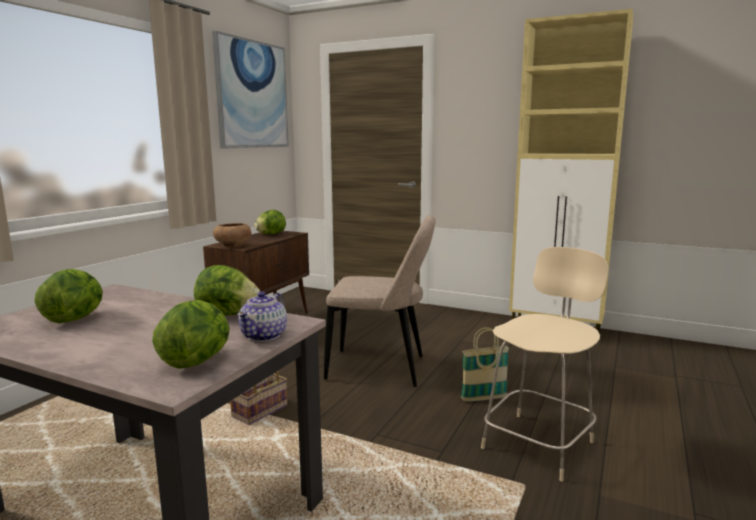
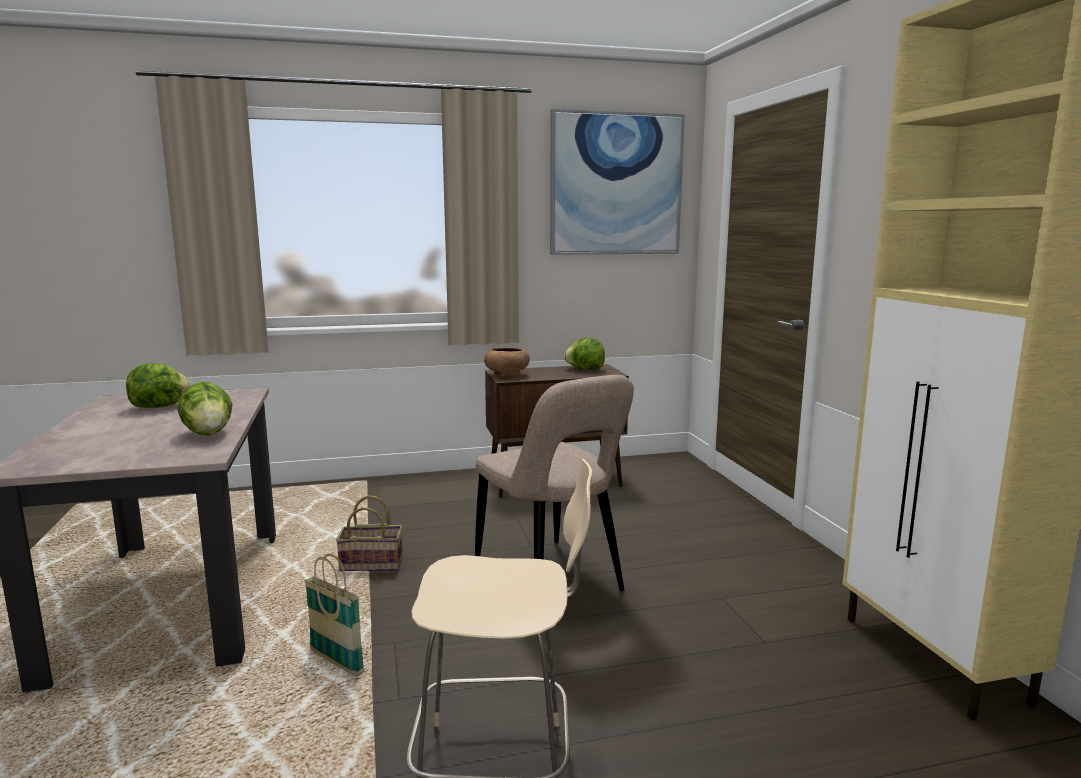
camera: 50 degrees right, 0 degrees up
lettuce [152,300,230,369] -> none
teapot [237,291,287,342] -> none
basket [461,327,509,401] -> basket moved to [304,553,365,677]

